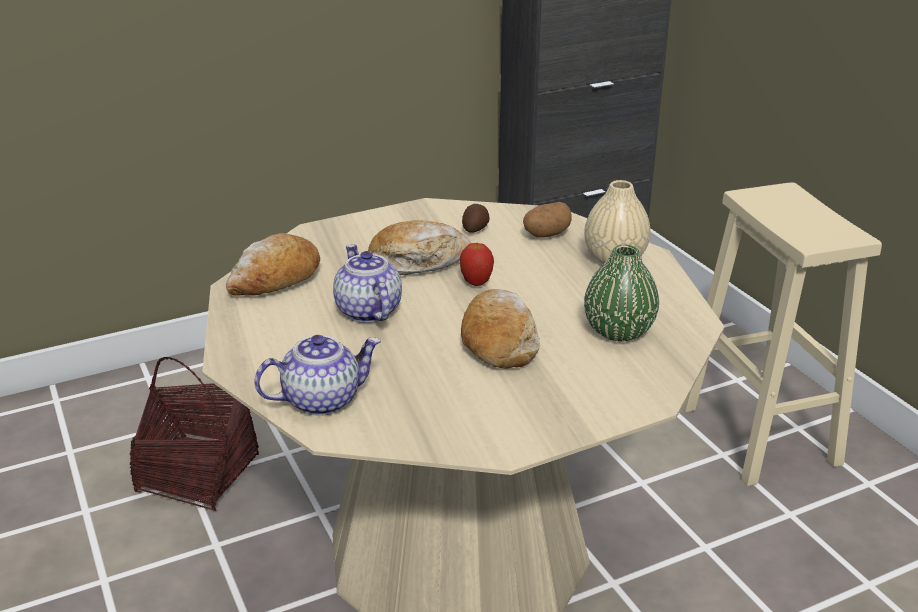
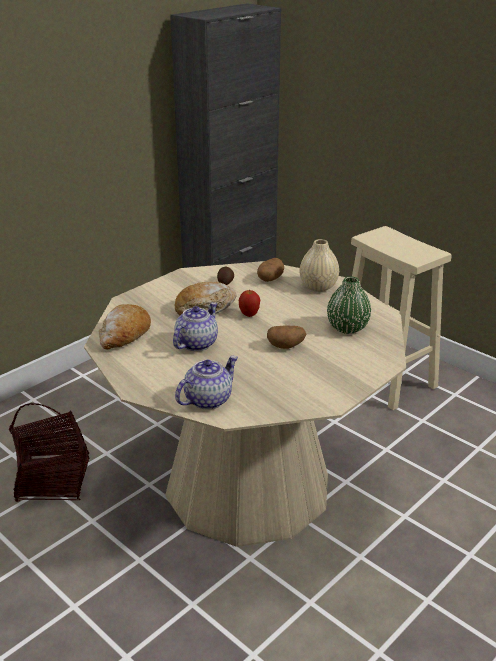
camera: 20 degrees left, 0 degrees up
teapot [333,244,402,323] -> teapot turned 75 degrees clockwise [173,302,218,351]
bread [461,289,540,369] -> potato [267,325,306,349]

